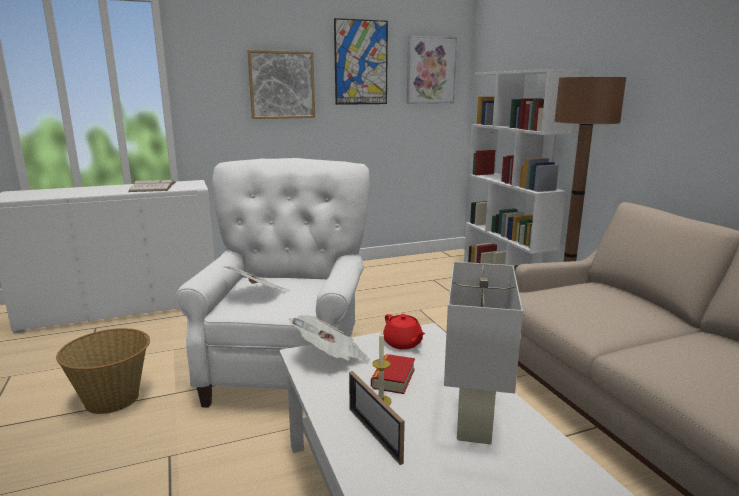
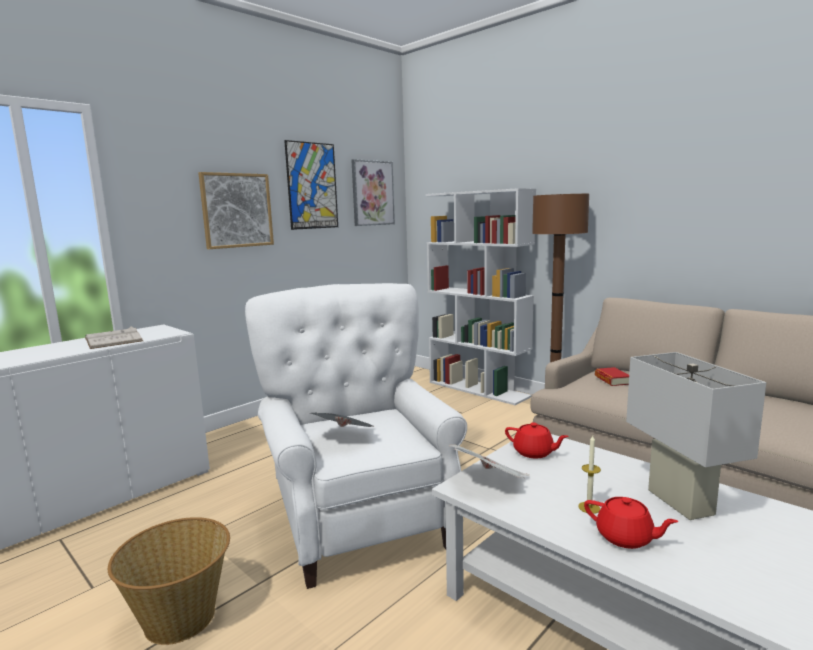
camera: 25 degrees left, 5 degrees down
picture frame [349,371,405,465] -> red teapot [584,497,678,549]
book [371,354,415,394] -> book moved to [595,367,629,386]

